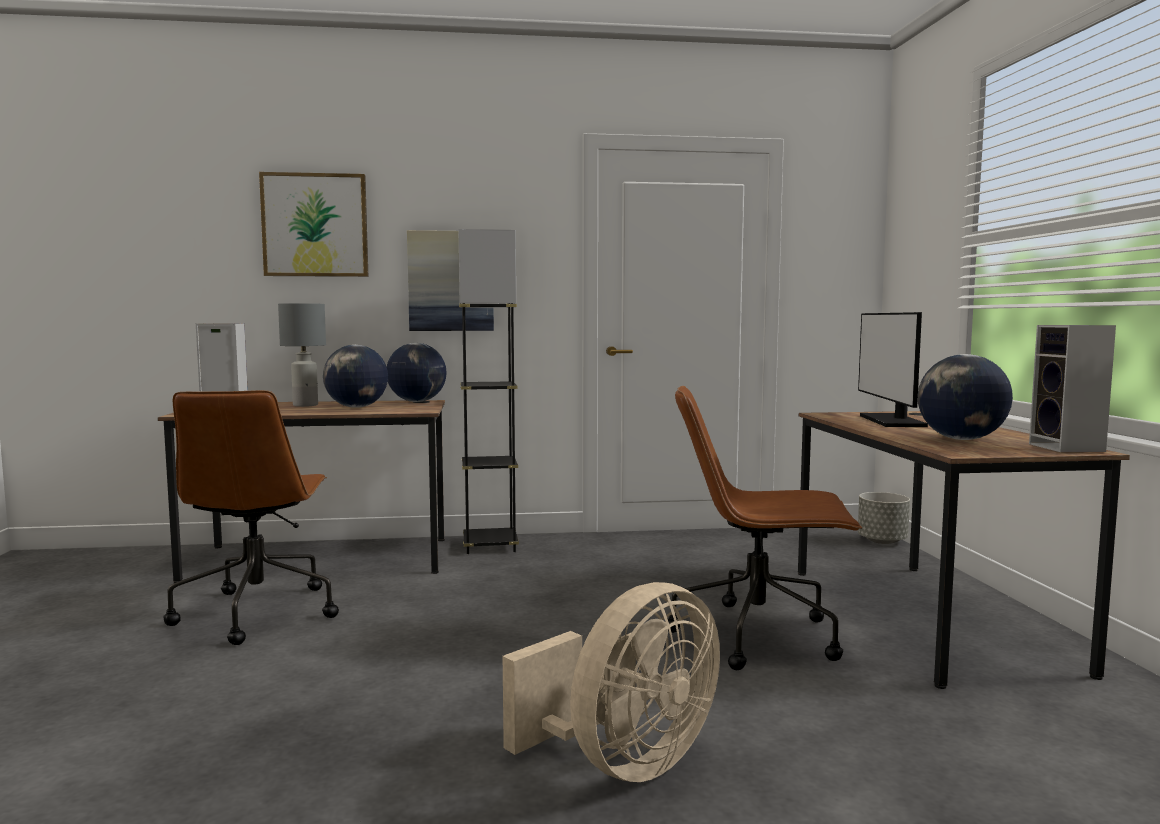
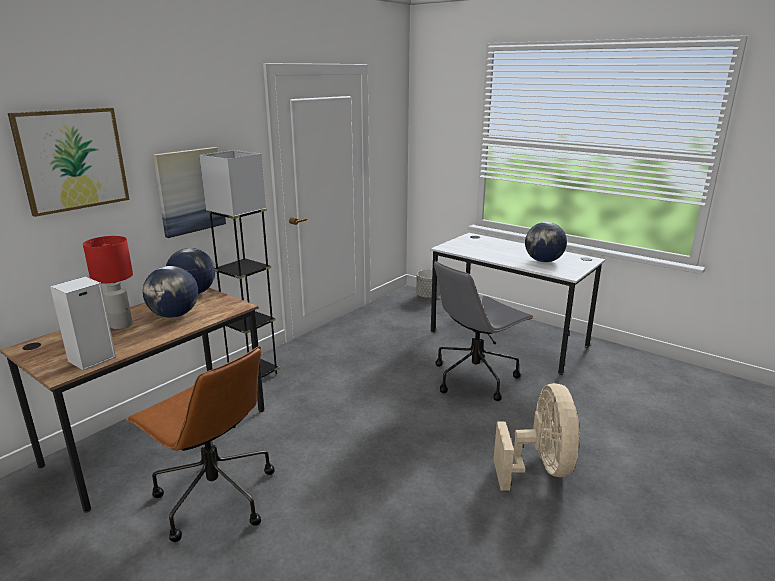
camera: 45 degrees left, 15 degrees up
grey table lamp [278,303,326,407] -> red table lamp [83,236,133,329]
brown office chair [665,386,862,670] -> grey office chair [434,261,534,401]
brown desk [798,411,1130,689] -> white desk [430,233,605,375]
monitor [858,312,928,427] -> none
speaker [1029,325,1116,452] -> none

